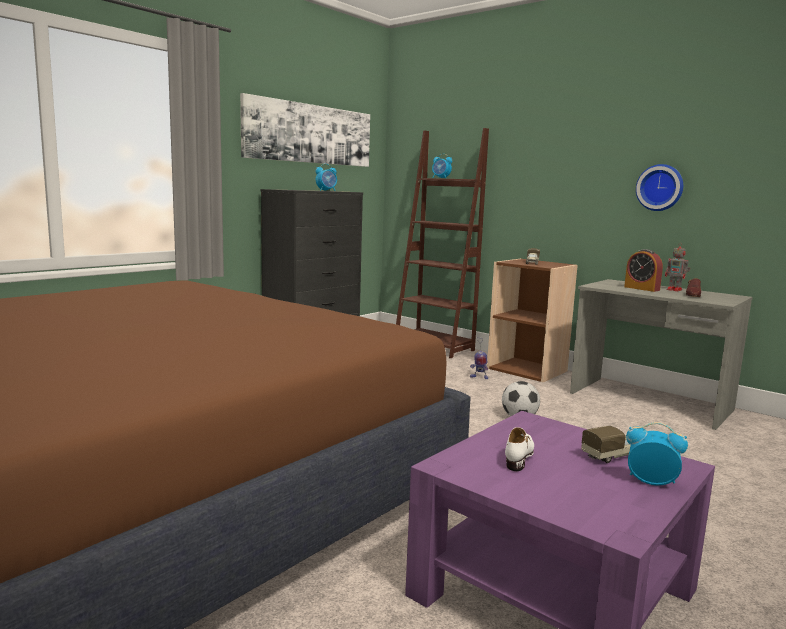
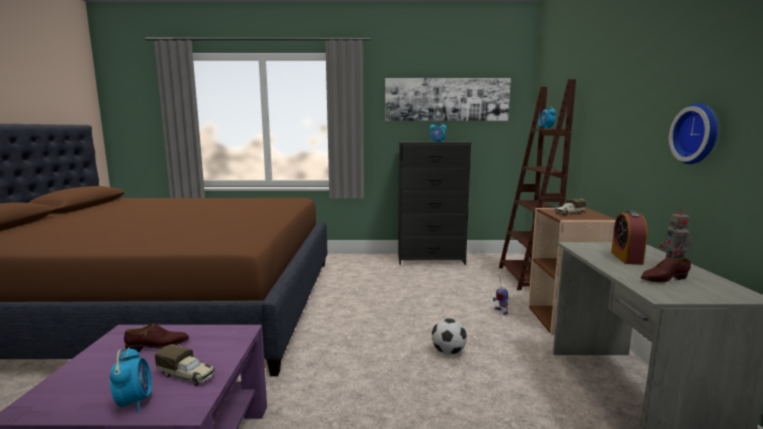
camera: 50 degrees right, 0 degrees up
white shoe [505,427,534,471] -> brown shoe [124,323,189,352]

